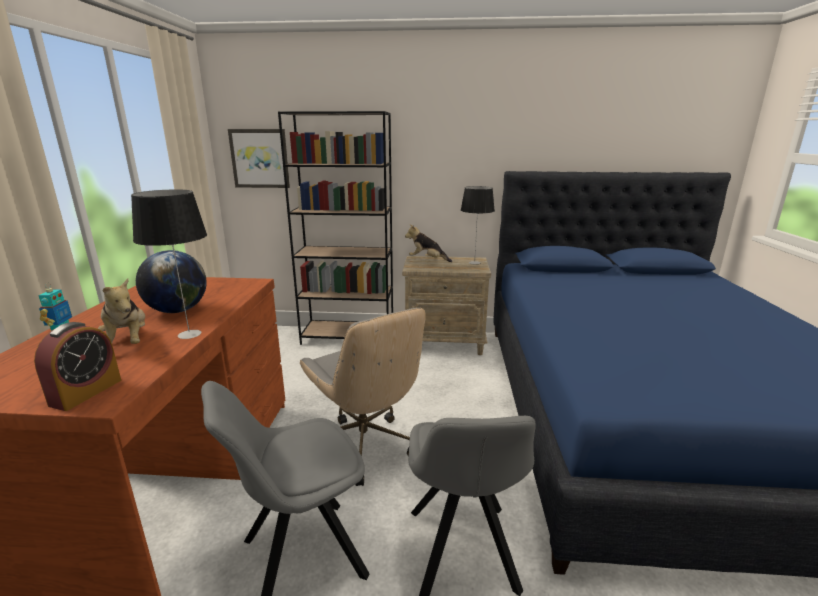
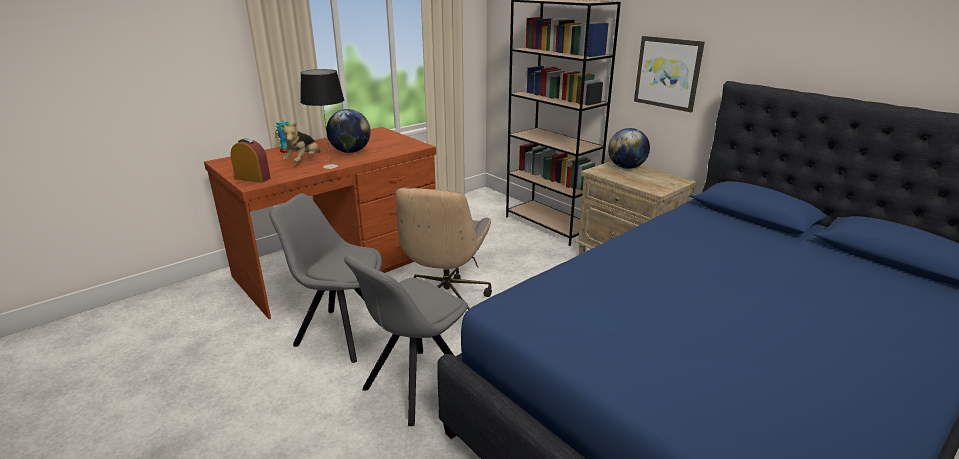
camera: 45 degrees right, 5 degrees up
alarm clock [34,322,121,411] -> alarm clock turned 135 degrees counterclockwise [230,138,271,183]
picture [228,129,290,188] -> picture moved to [634,36,705,112]
plush toy [405,224,452,262] -> globe [608,128,650,169]
table lamp [461,186,495,264] -> none

